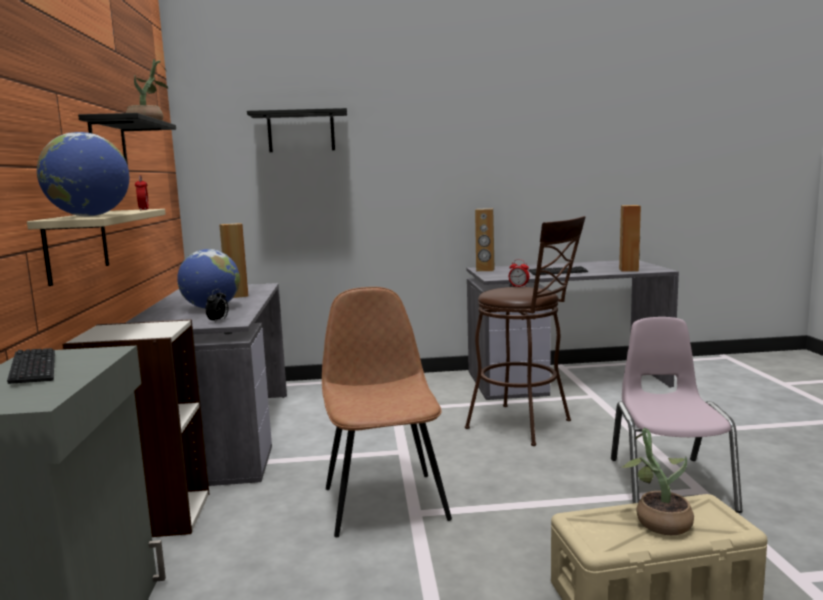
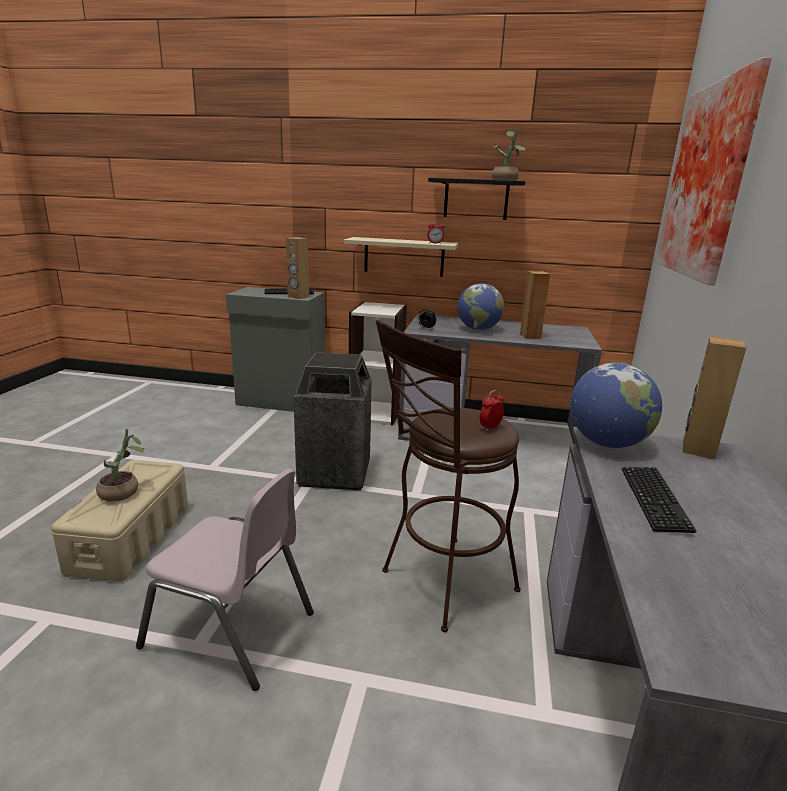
camera: 105 degrees right, 10 degrees up
globe [37,132,130,216] -> globe moved to [570,363,662,448]
black shelf [247,108,347,152] -> picture [656,57,772,285]
brown chair [322,287,452,537] -> trash can [293,352,372,491]
brown speaker [619,205,641,272] -> brown speaker moved to [286,237,309,299]

